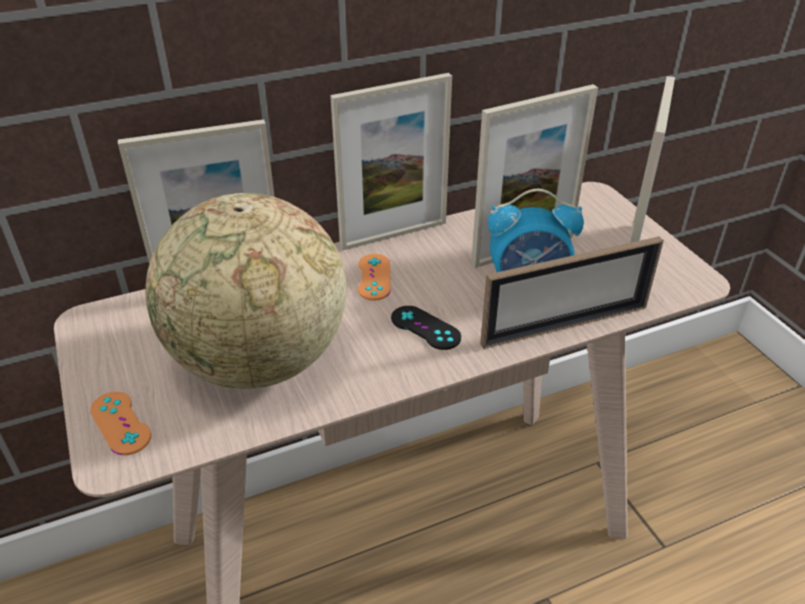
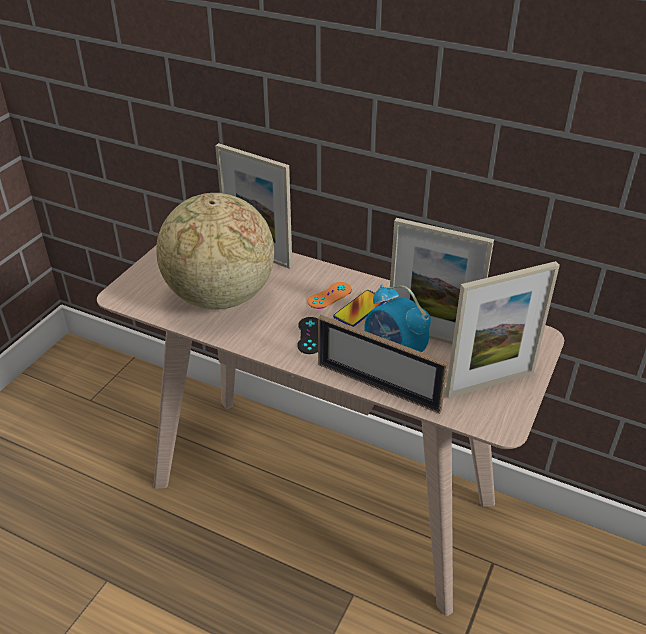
camera: 50 degrees right, 0 degrees up
orange game controller [90,392,151,455] -> none
picture frame [330,73,452,250] -> none
none -> phone [333,290,386,327]

